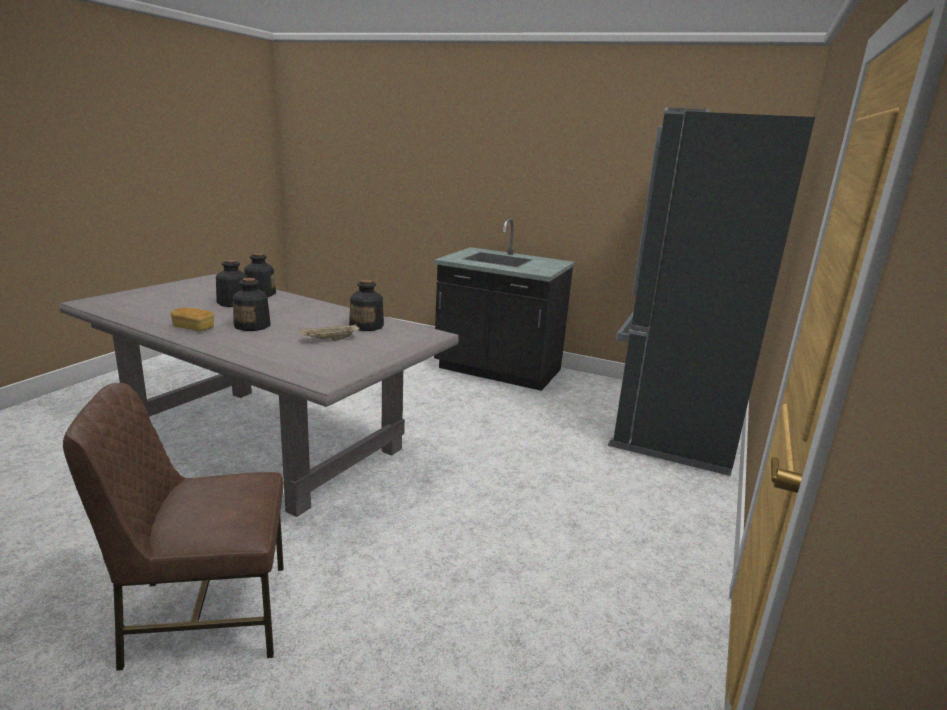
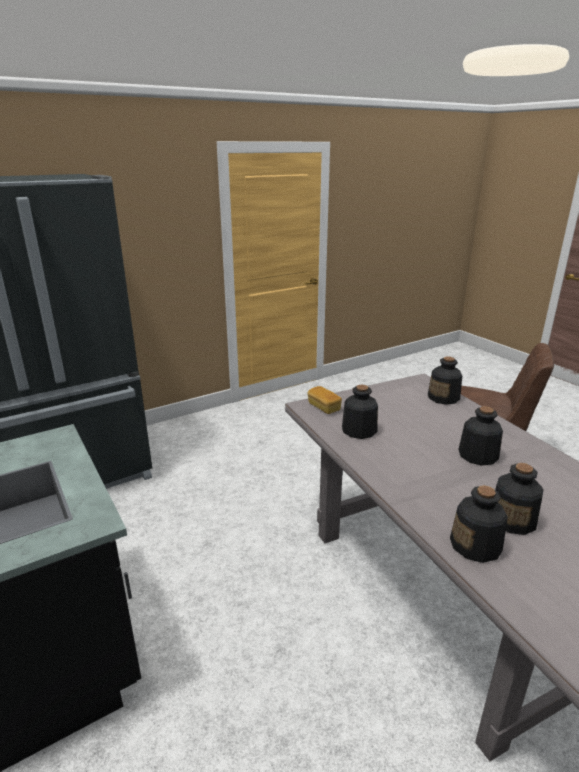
camera: 145 degrees left, 5 degrees up
bread [171,307,214,331] -> bread moved to [308,386,342,414]
beige tray [299,324,360,341] -> none
none -> bottle [428,356,462,405]

